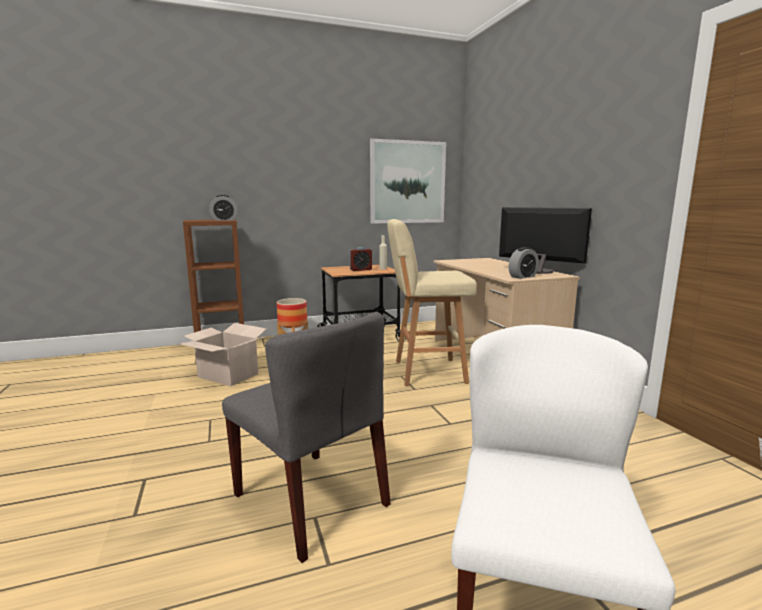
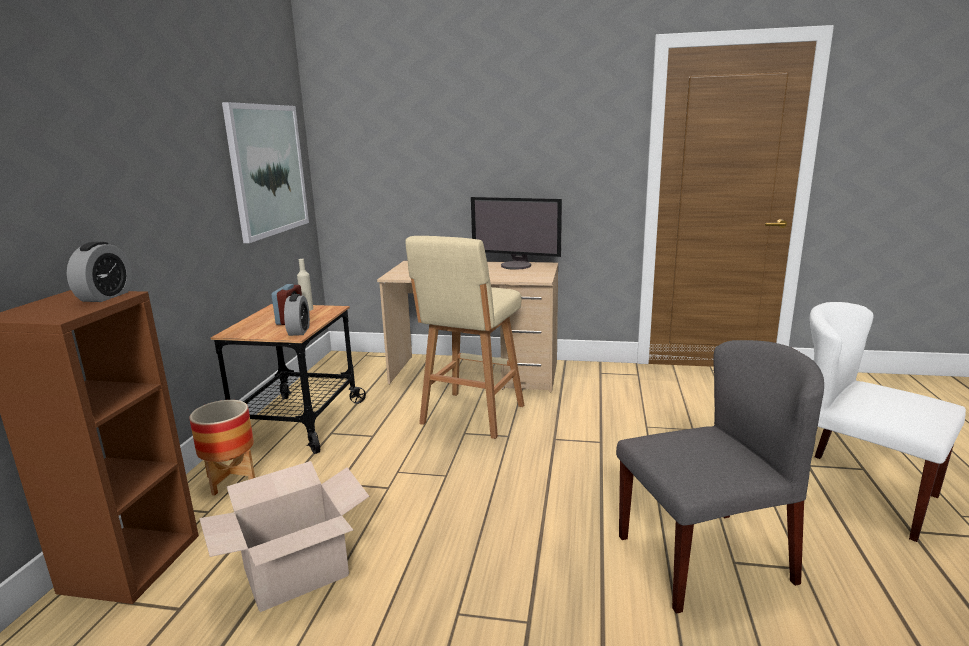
camera: 60 degrees left, 5 degrees up
monitor [499,207,592,274] -> monitor turned 135 degrees counterclockwise [471,197,562,270]
alarm clock [508,247,539,279] -> alarm clock moved to [284,294,310,336]

